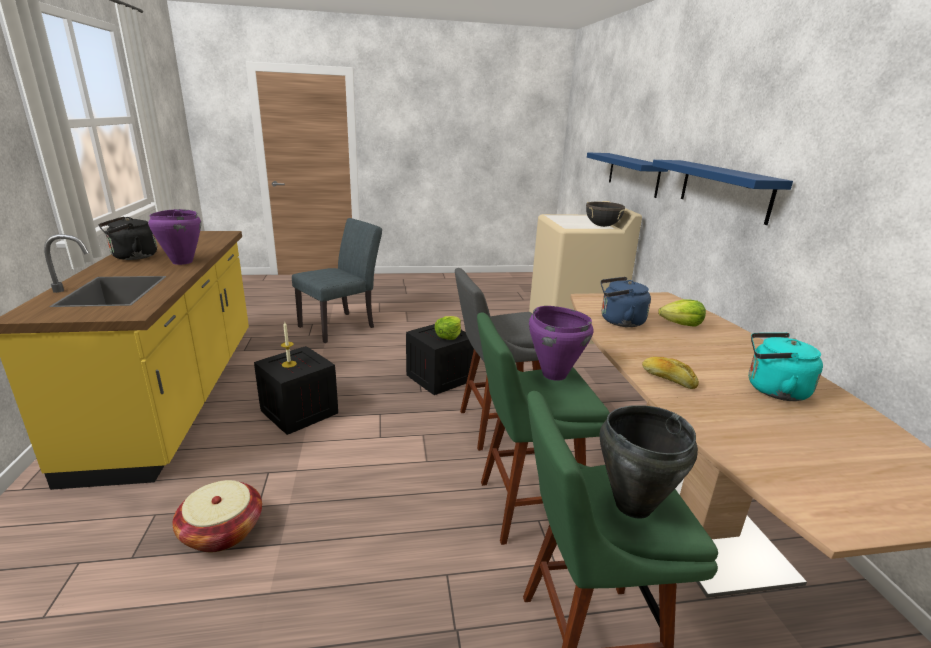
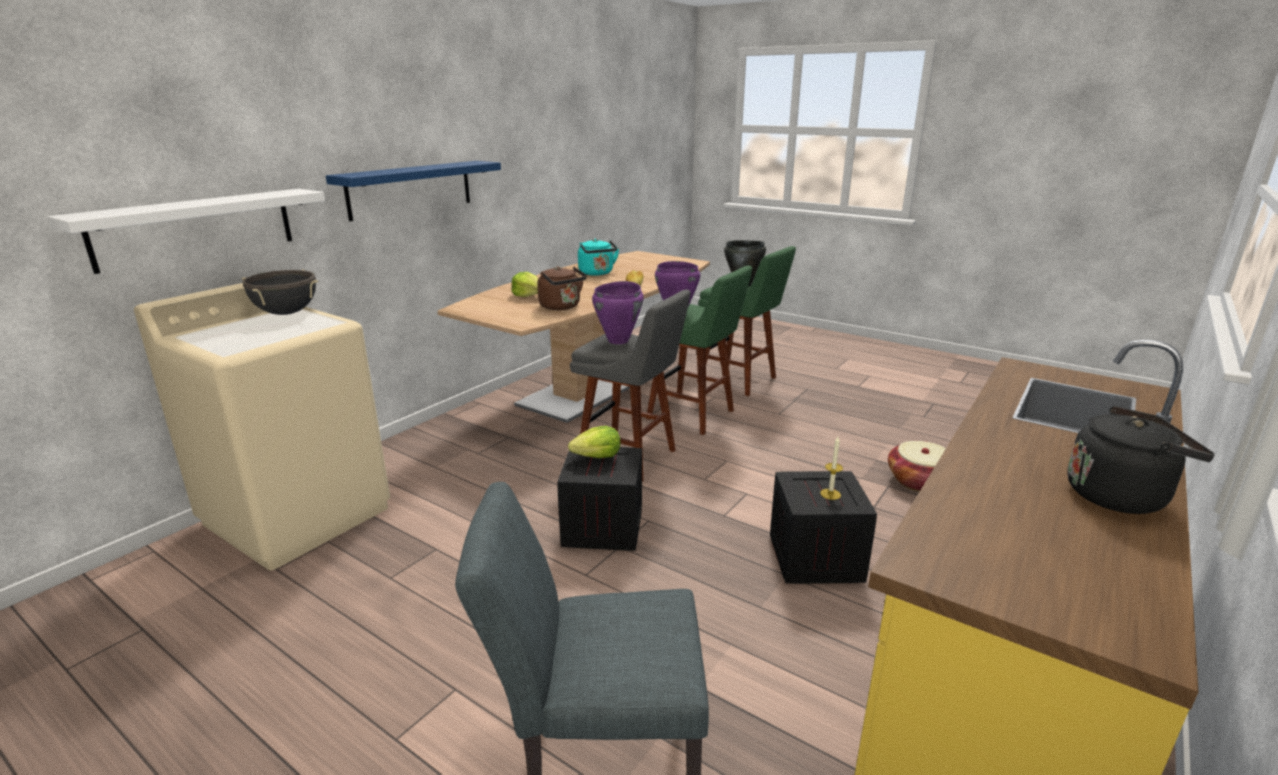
camera: 135 degrees left, 0 degrees up
purple cooking pot [148,209,201,265] -> purple cooking pot moved to [592,281,644,344]
blue shelf [587,152,668,198] -> white shelf [47,189,325,274]
blue kettle [601,277,651,327] -> brown kettle [537,266,587,310]

